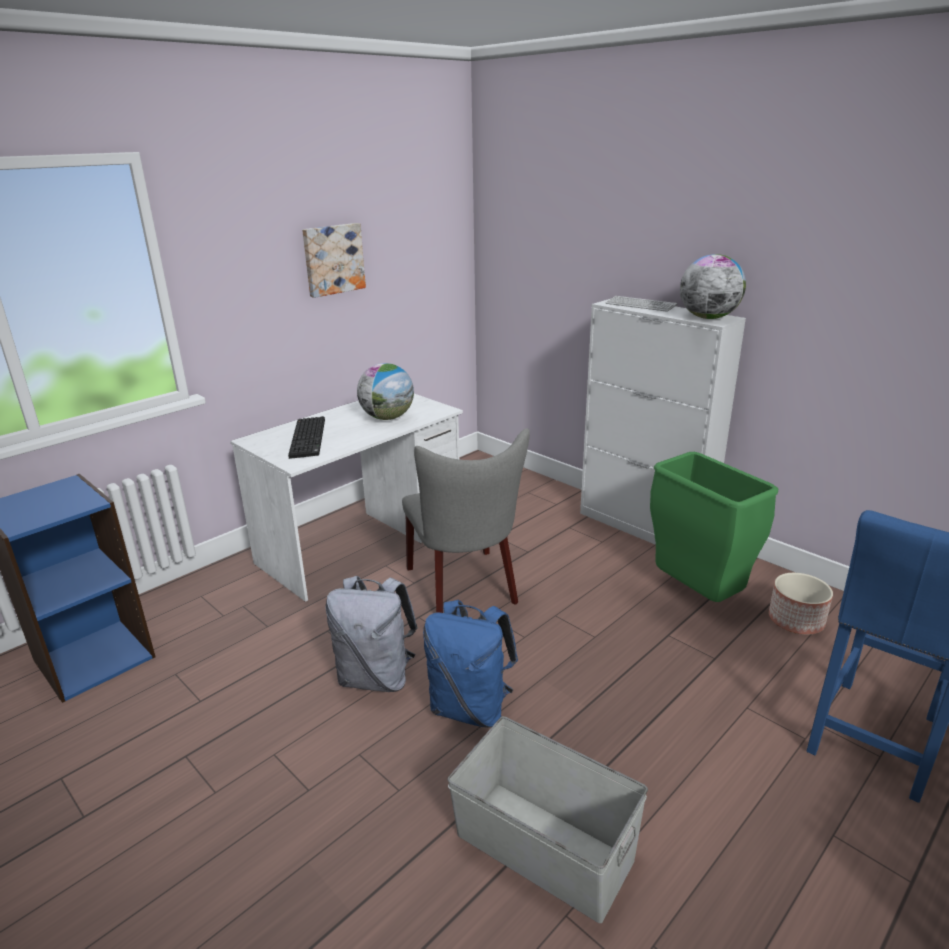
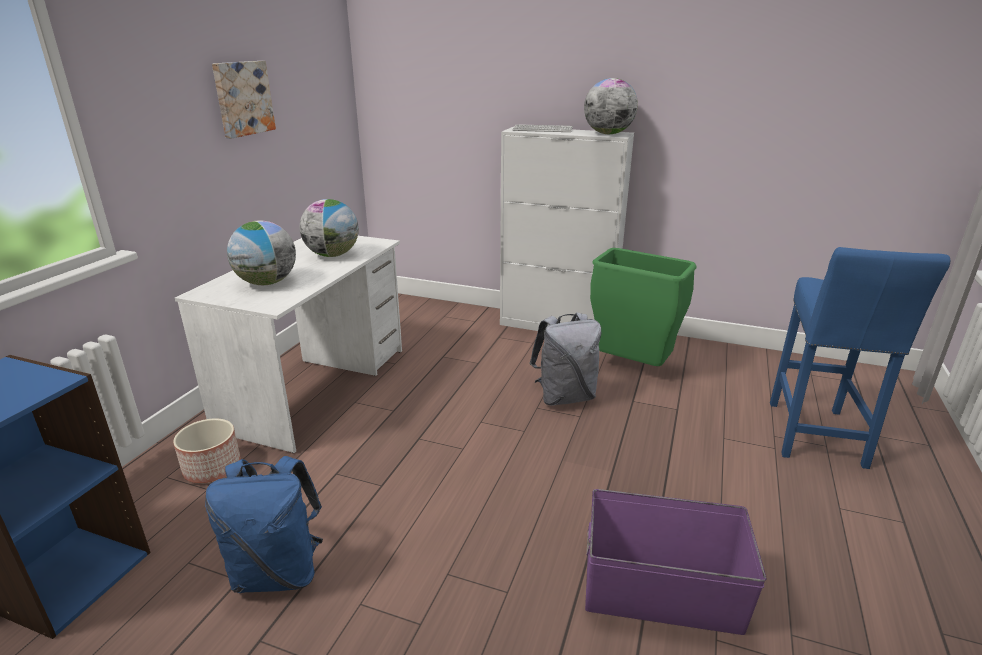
camera: 25 degrees left, 0 degrees up
keyboard [288,416,325,459] -> globe [227,220,296,285]
grey backpack [325,576,418,692] -> grey backpack moved to [529,312,601,406]
grey chair [402,428,530,613] -> none
blue backpack [423,600,518,728] -> blue backpack moved to [205,456,323,593]
grey storage box [447,716,648,923] -> purple storage box [585,489,767,635]
planter [769,573,833,635] -> planter moved to [173,418,241,483]

